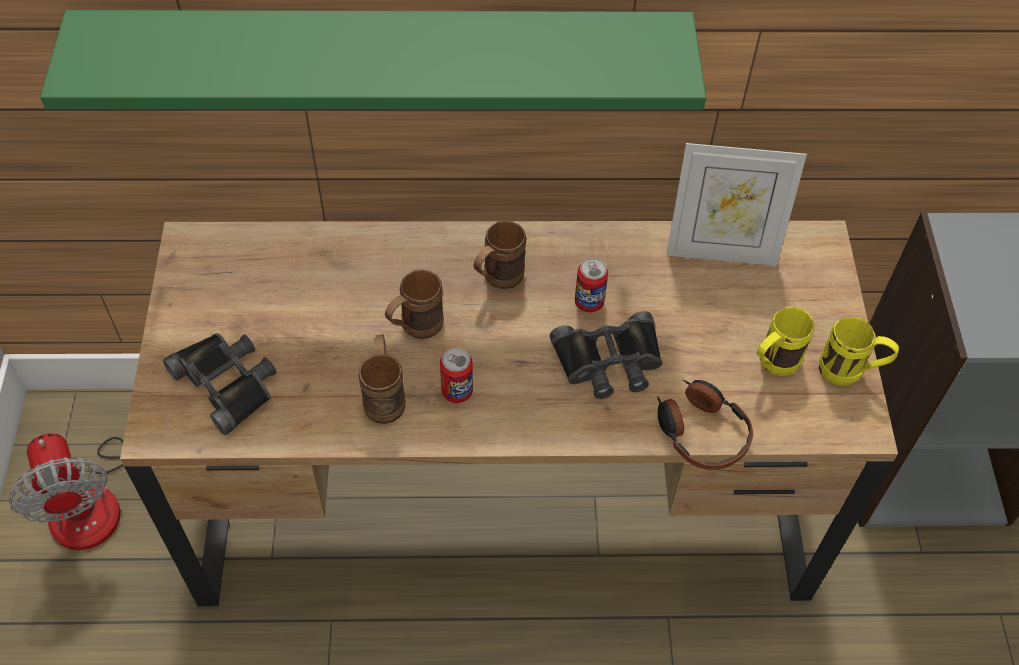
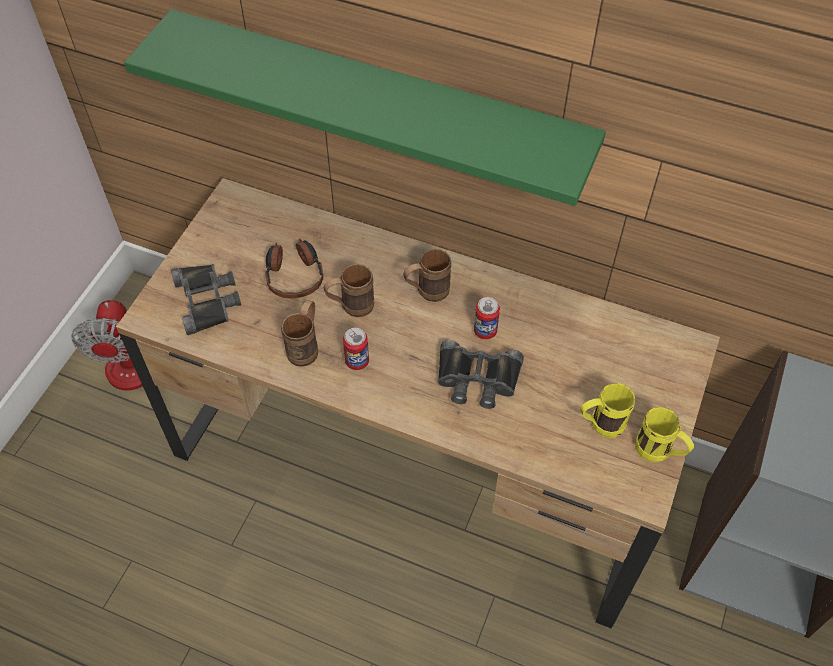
camera: 25 degrees right, 0 degrees up
headphones [657,380,753,470] -> headphones moved to [265,239,323,298]
picture frame [666,143,807,266] -> none

